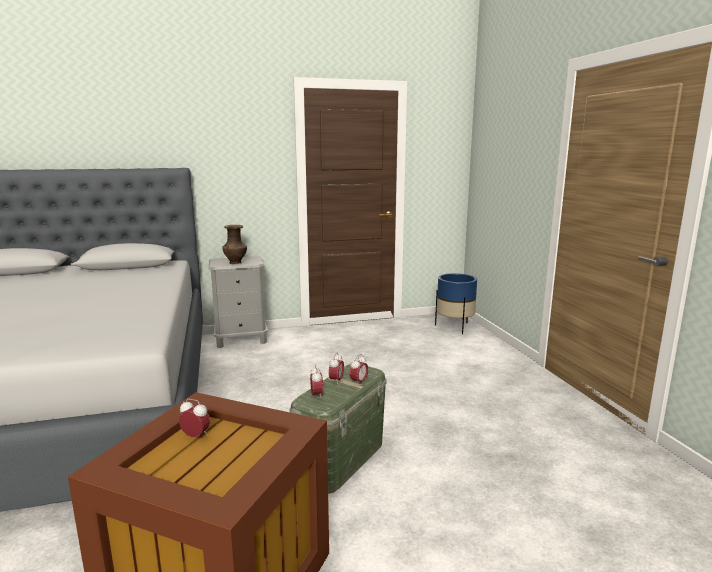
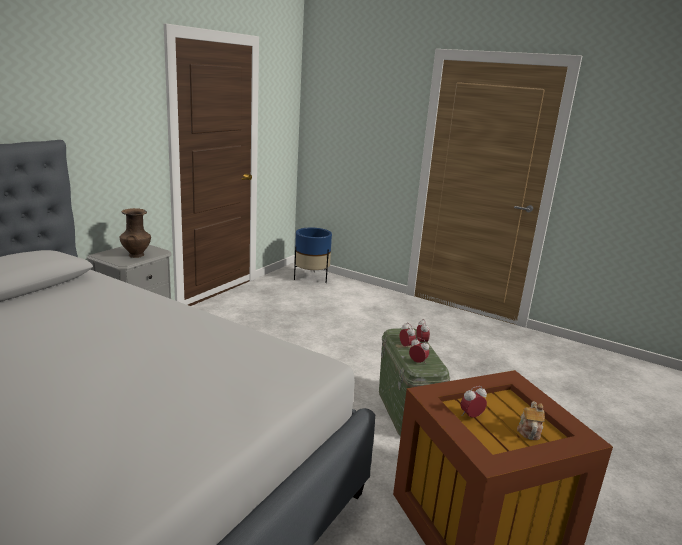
camera: 45 degrees left, 5 degrees up
none -> teapot [517,401,545,440]

